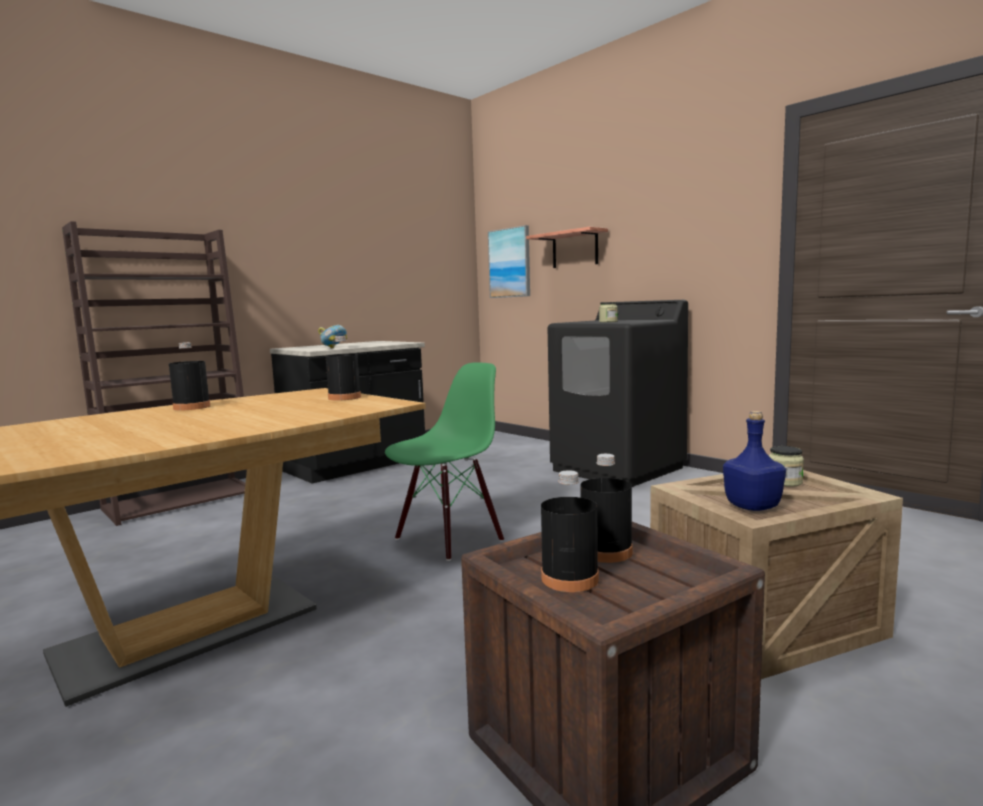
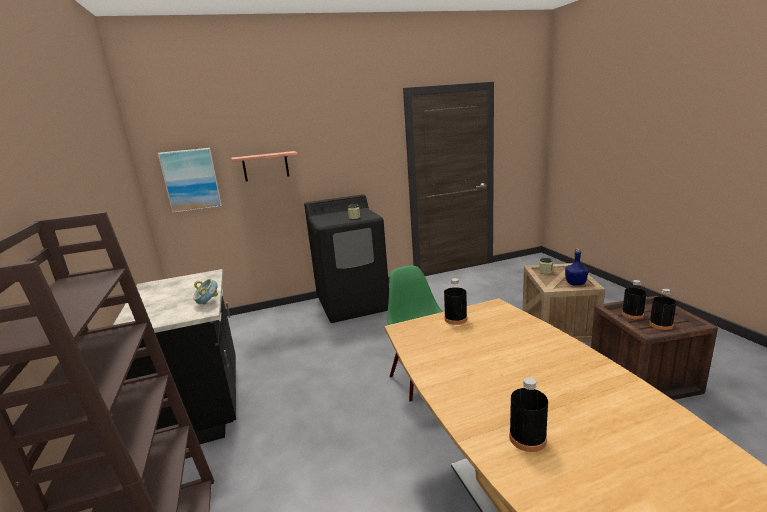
camera: 65 degrees left, 10 degrees up
black bottle [169,342,210,410] -> black bottle moved to [509,377,548,452]

